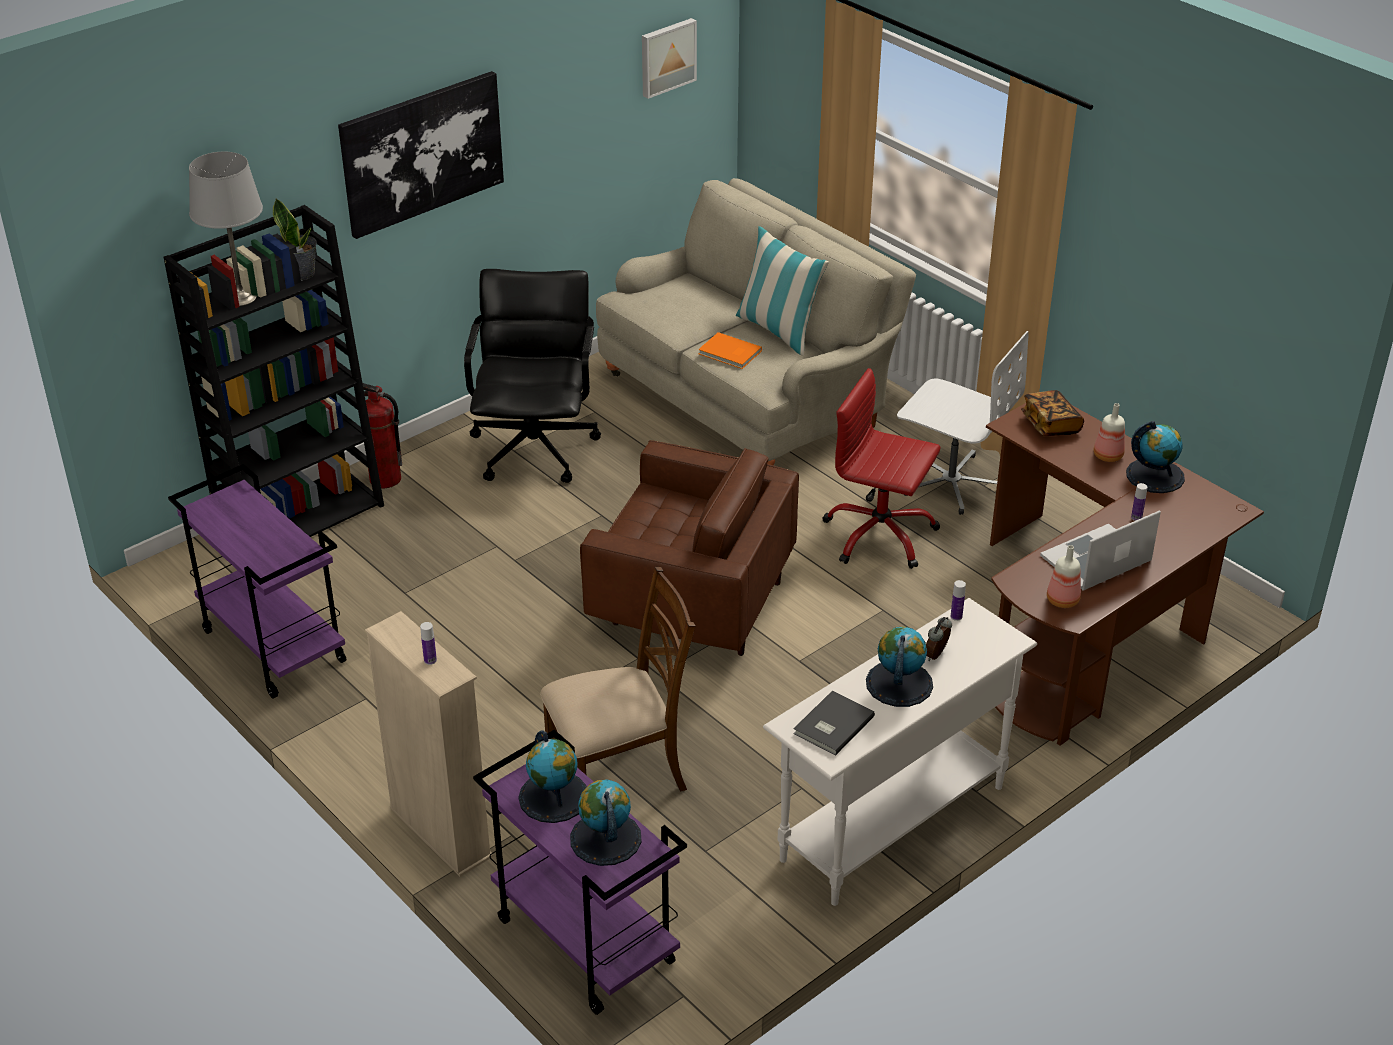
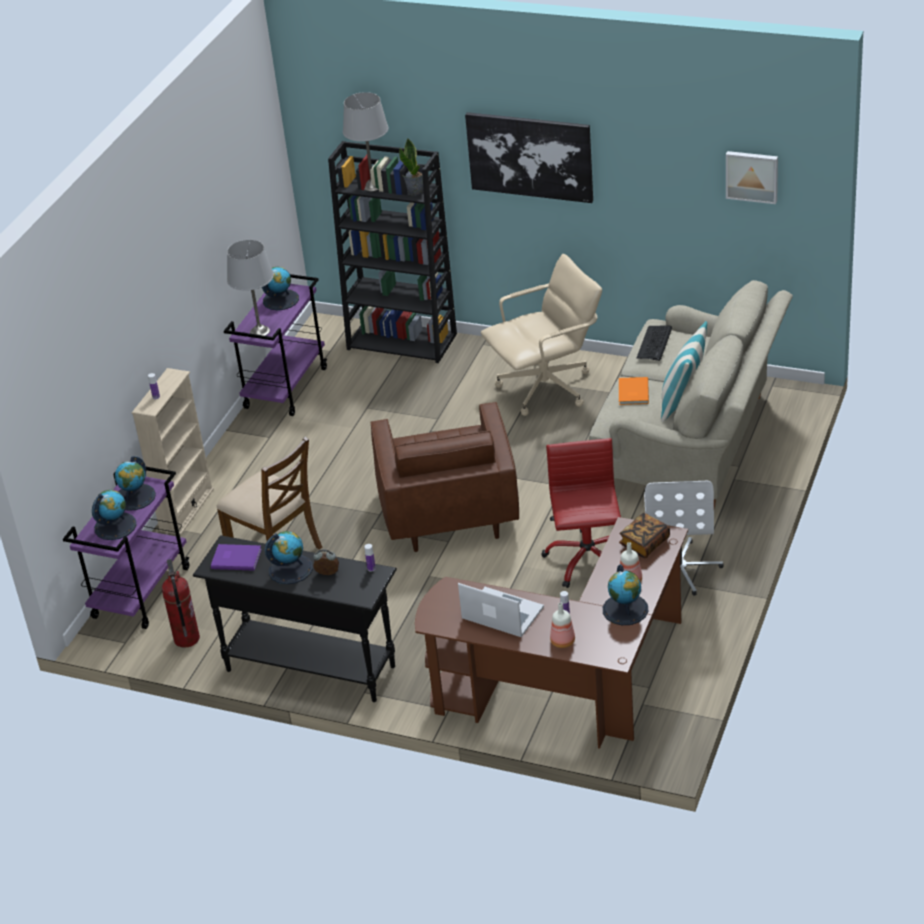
camera: 65 degrees right, 0 degrees up
fire extinguisher [355,383,402,488] -> fire extinguisher moved to [162,559,200,648]
black office chair [464,269,601,483] -> beige office chair [481,254,602,416]
white console table [763,598,1037,906] -> black console table [193,535,397,702]
grey book [793,691,875,756] -> purple book [211,544,262,571]
bottle [1047,545,1081,608] -> bottle moved to [550,602,575,648]
none -> grey table lamp [227,240,274,336]
none -> globe [262,266,299,310]
none -> keyboard [637,325,672,361]

